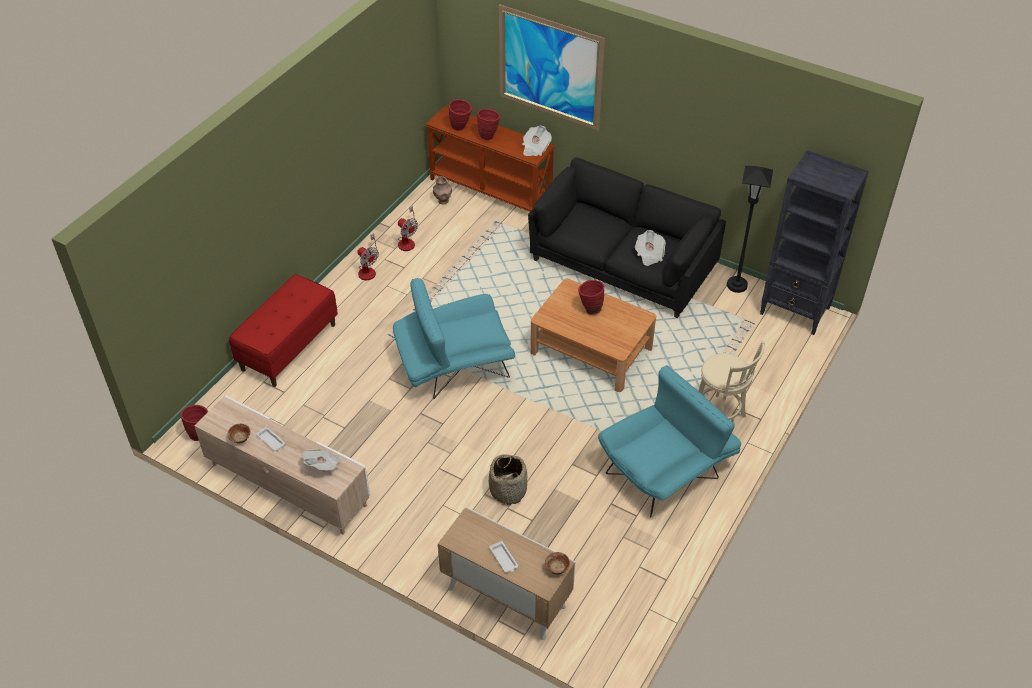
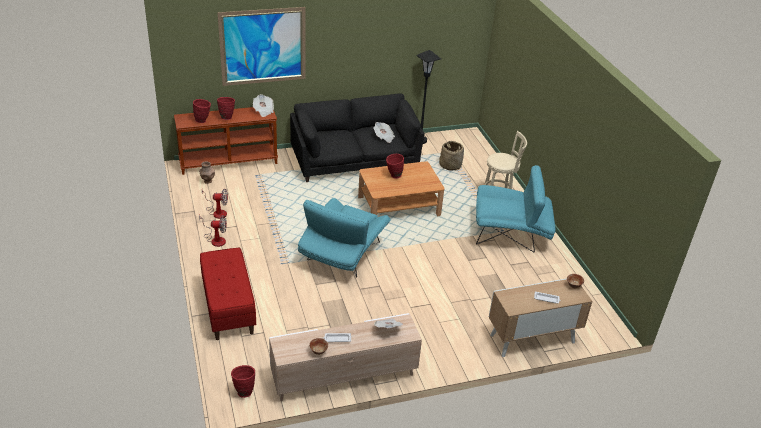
camera: 50 degrees left, 10 degrees down
basket [489,454,527,505] -> basket moved to [439,141,464,171]
turquoise armchair [598,365,741,518] -> turquoise armchair turned 90 degrees clockwise [476,165,556,252]
black bookcase [760,150,869,335] -> none

